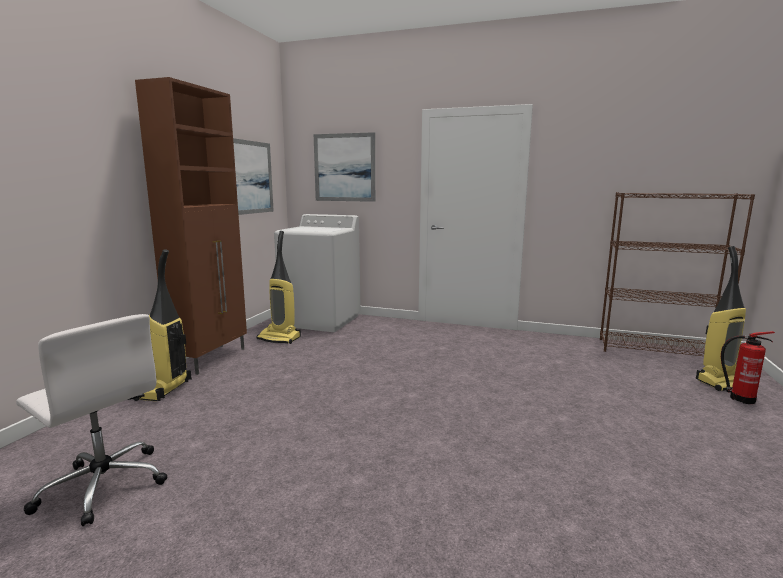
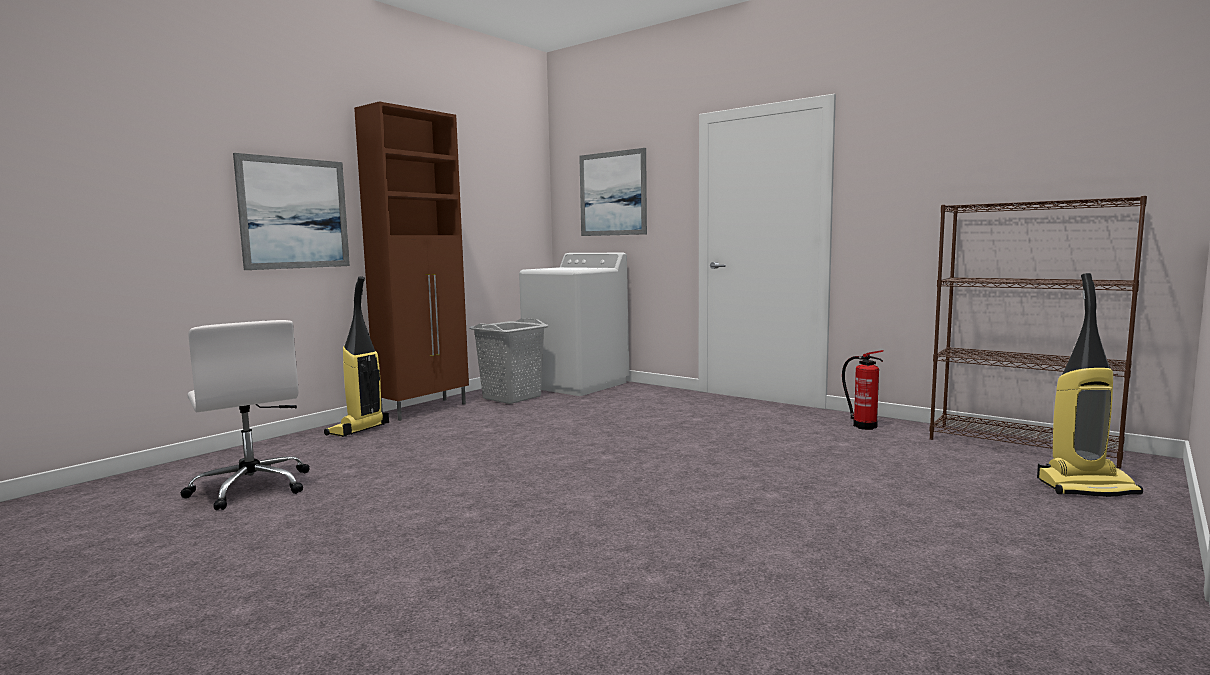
camera: 20 degrees right, 5 degrees down
picture [233,138,274,215] -> picture moved to [233,153,350,270]
vacuum cleaner [256,231,301,344] -> grey laundry basket [470,318,549,404]
fire extinguisher [721,331,775,404] -> fire extinguisher moved to [842,350,884,430]

